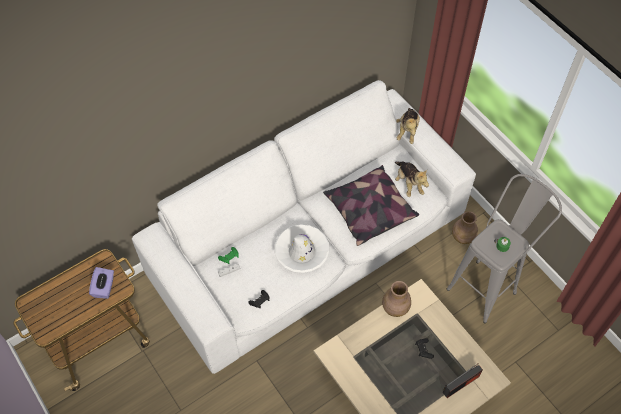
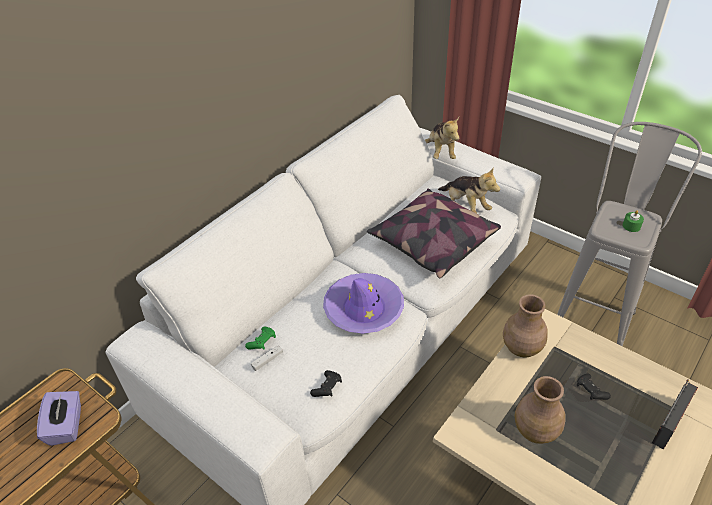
camera: 15 degrees left, 15 degrees down
white hat [274,224,330,273] -> purple hat [323,273,404,334]
brown vase [452,211,478,244] -> brown vase moved to [515,376,565,444]

